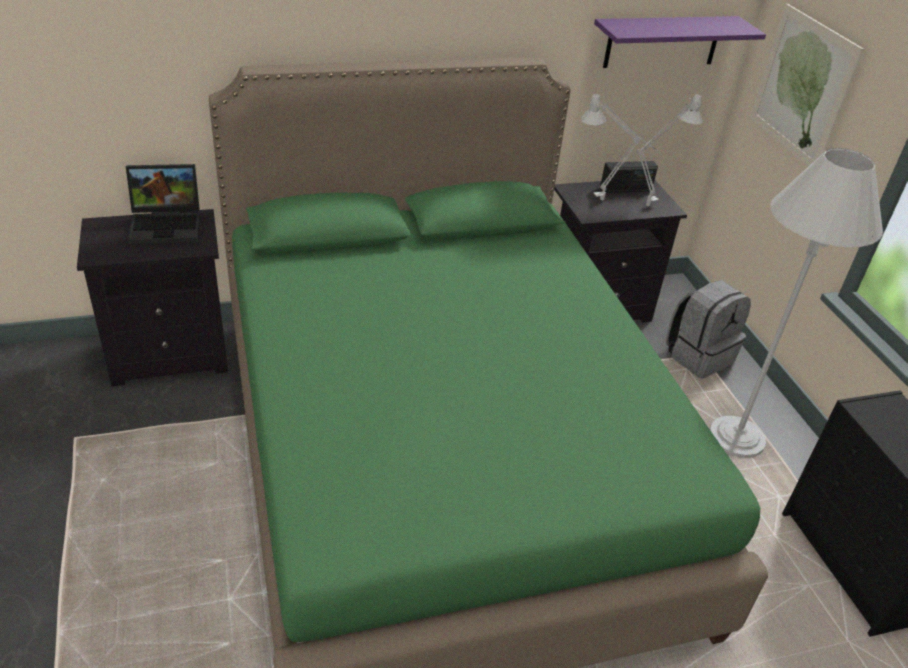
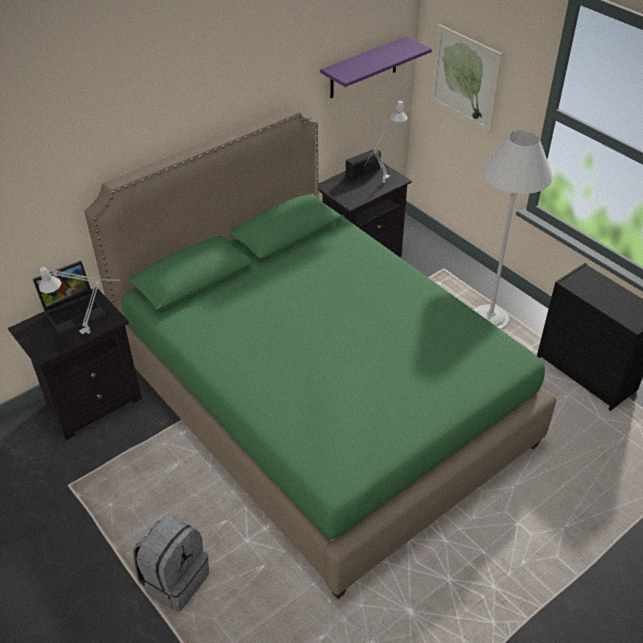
camera: 20 degrees left, 5 degrees up
grey table lamp [581,94,658,200] -> grey table lamp moved to [39,266,121,334]
grey backpack [666,280,751,379] -> grey backpack moved to [133,515,209,612]

